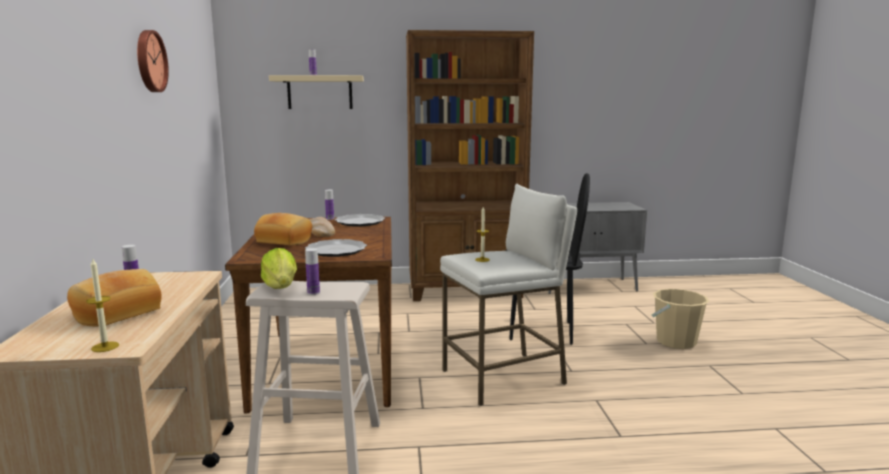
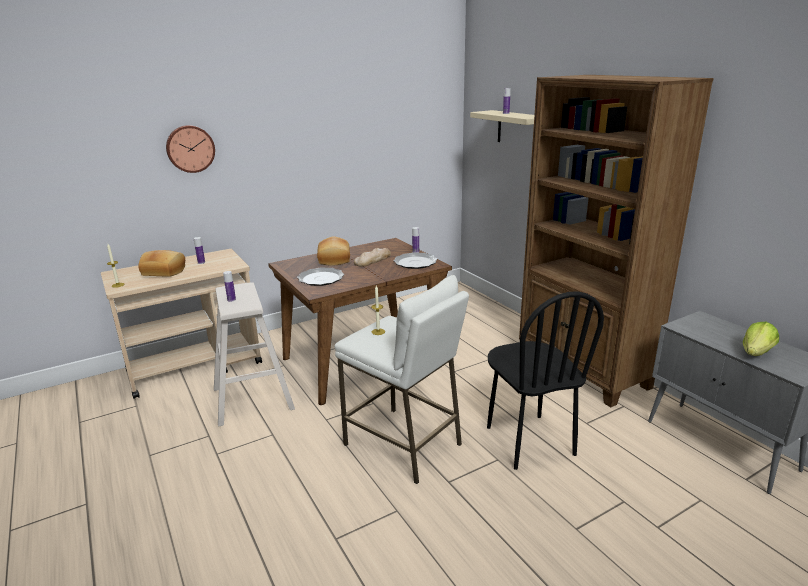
camera: 65 degrees right, 10 degrees up
wall clock [137,30,169,92] -> wall clock moved to [166,125,215,173]
lettuce [261,248,297,289] -> lettuce moved to [743,322,779,356]
beige bucket [652,289,709,349] -> none

